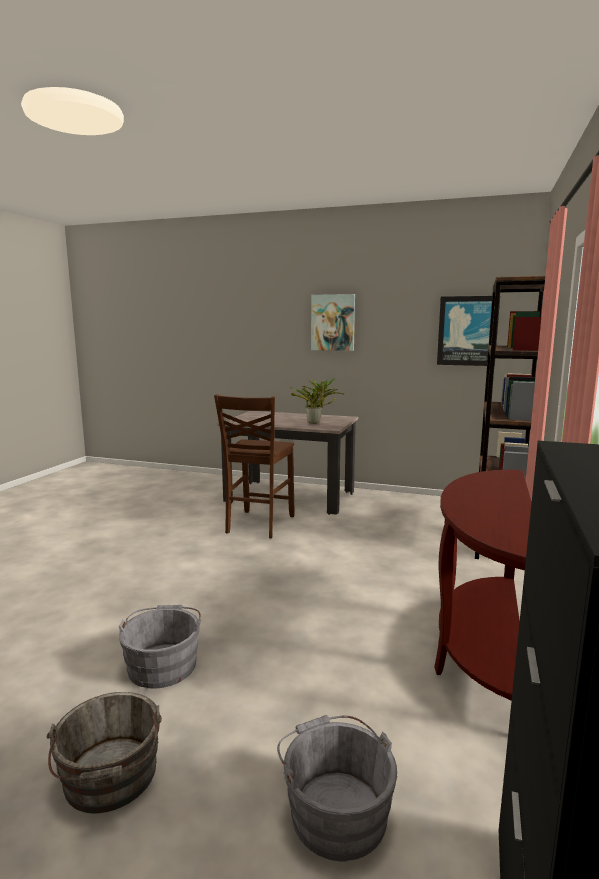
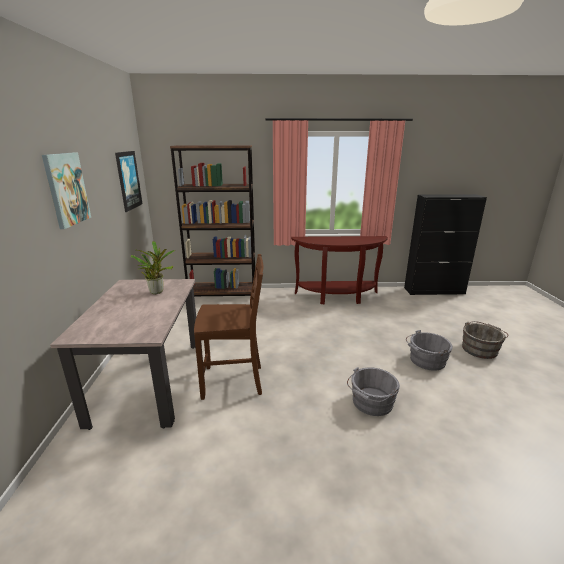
camera: 110 degrees left, 10 degrees up
grey bucket [277,715,397,862] -> grey bucket moved to [347,367,400,416]

